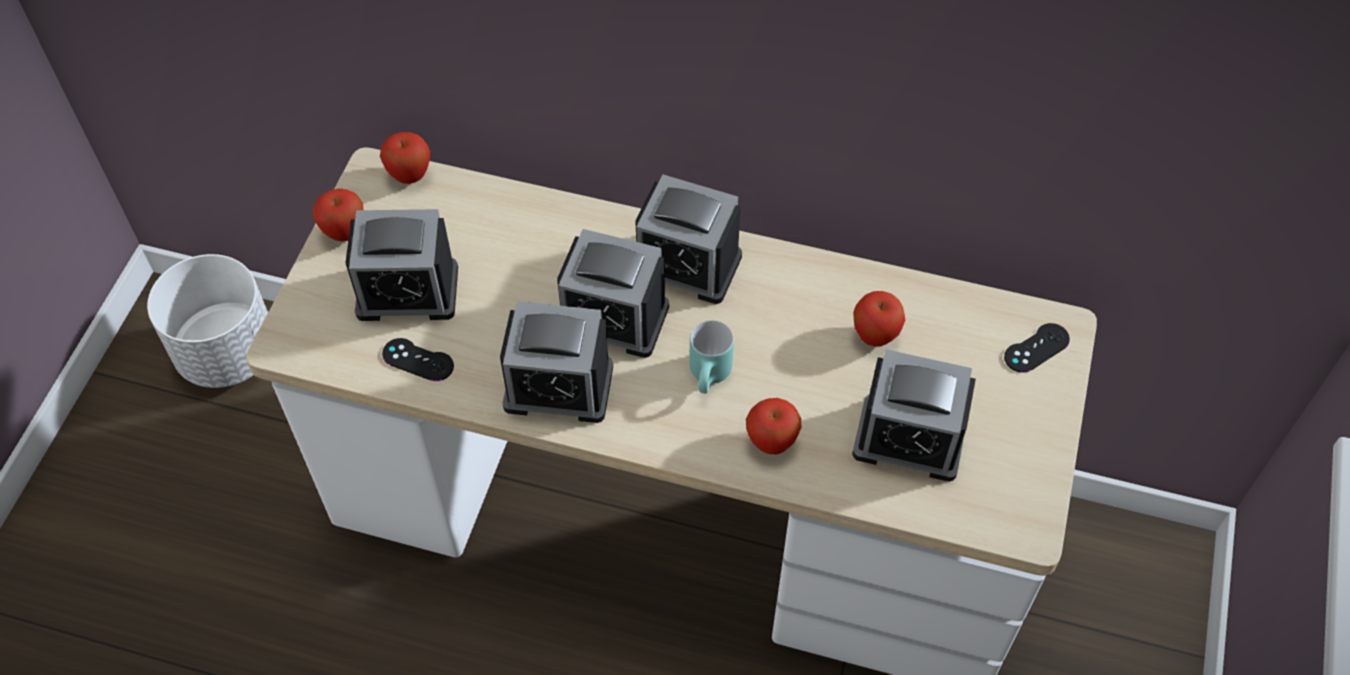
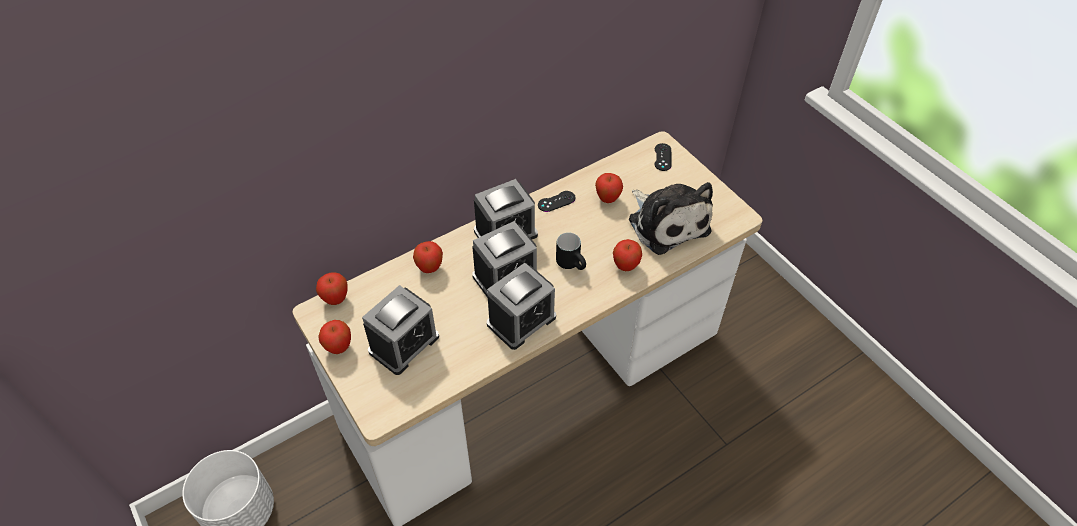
camera: 50 degrees left, 5 degrees down
black game controller [382,338,454,381] -> black game controller moved to [538,191,576,212]
turquoise mug [689,320,734,394] -> black mug [556,233,586,270]
alarm clock [852,349,976,482] -> plush toy [629,182,713,255]
none -> apple [413,241,443,273]

